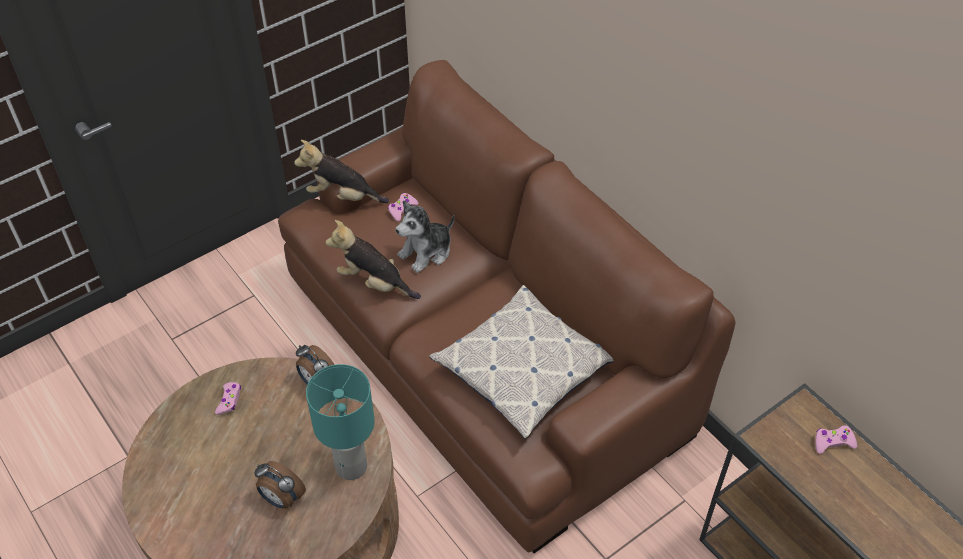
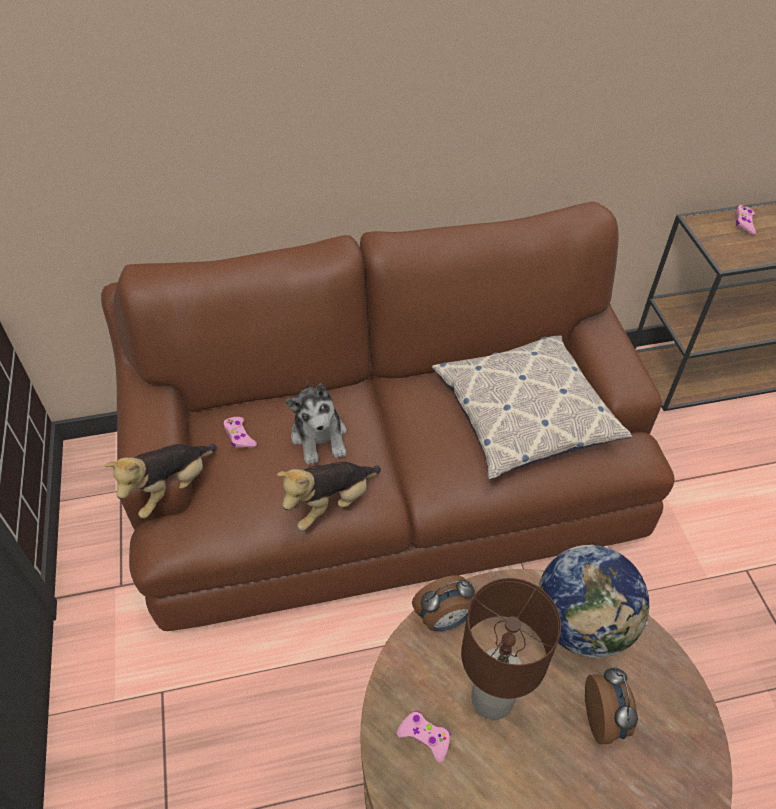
camera: 65 degrees left, 0 degrees up
alarm clock [254,461,306,509] -> alarm clock turned 60 degrees counterclockwise [585,667,638,744]
turquoise table lamp [306,364,375,480] -> globe [539,545,649,658]
none -> brown table lamp [461,578,561,720]

